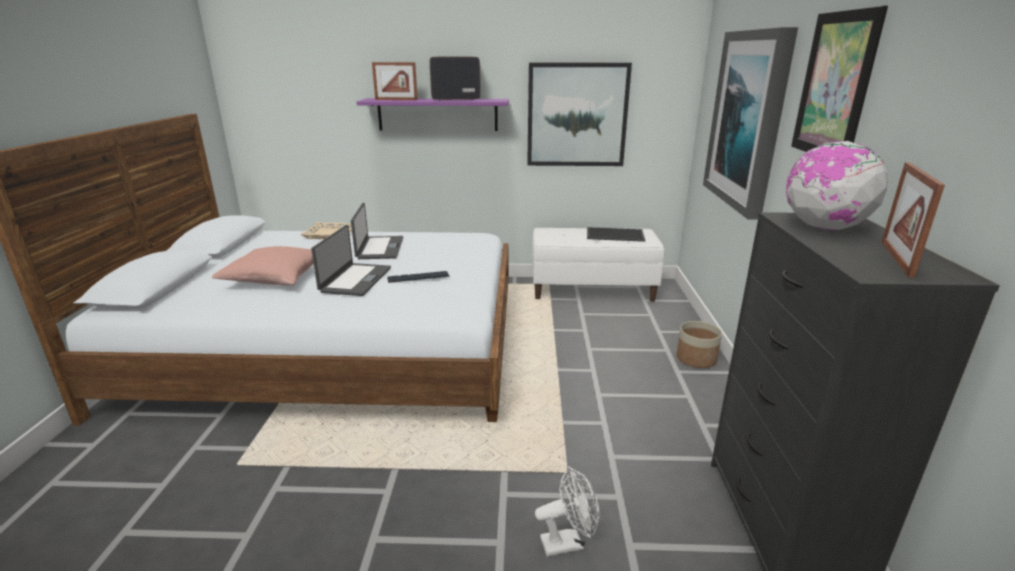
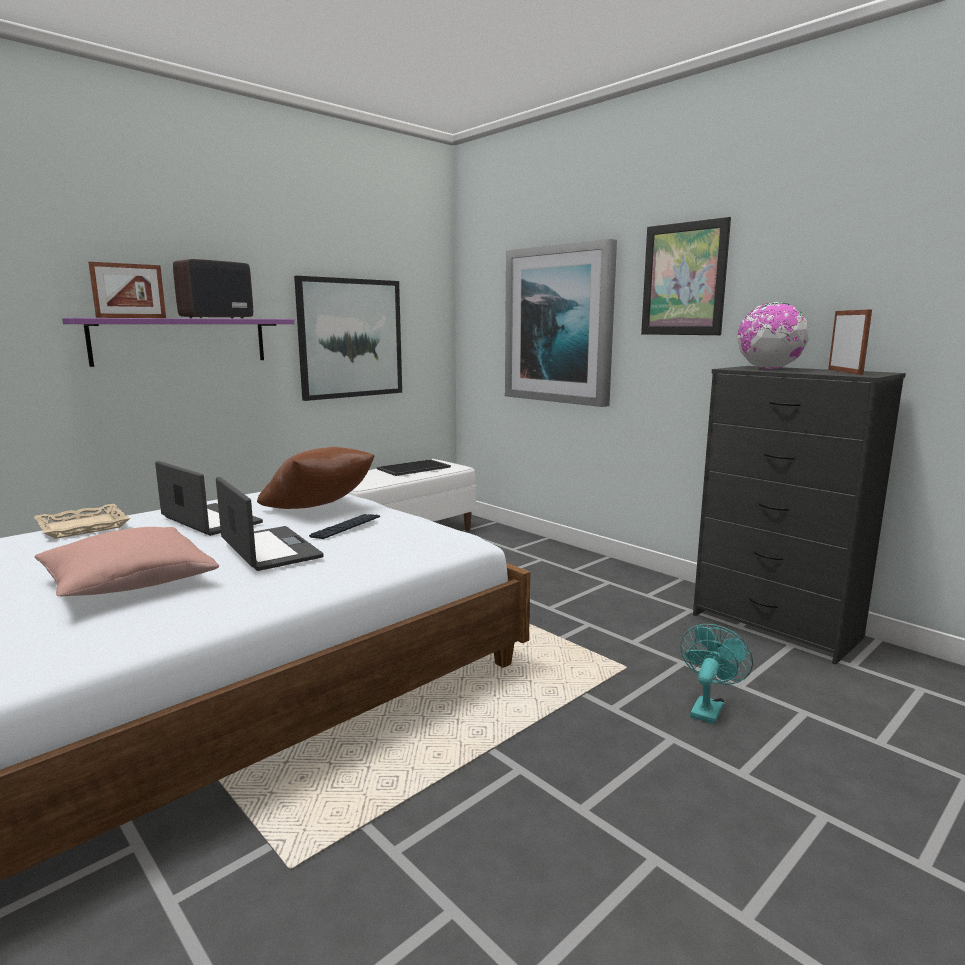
camera: 45 degrees left, 10 degrees down
white fan [535,466,600,557] -> turquoise fan [680,624,753,724]
planter [676,321,722,368] -> none
picture frame [882,162,945,278] -> picture frame turned 150 degrees counterclockwise [828,309,872,375]
none -> brown pillow [257,447,374,509]

